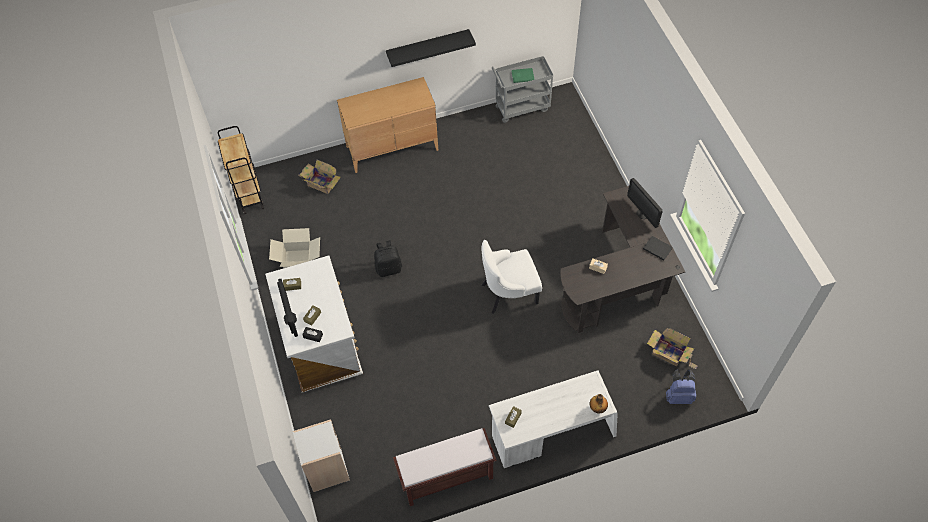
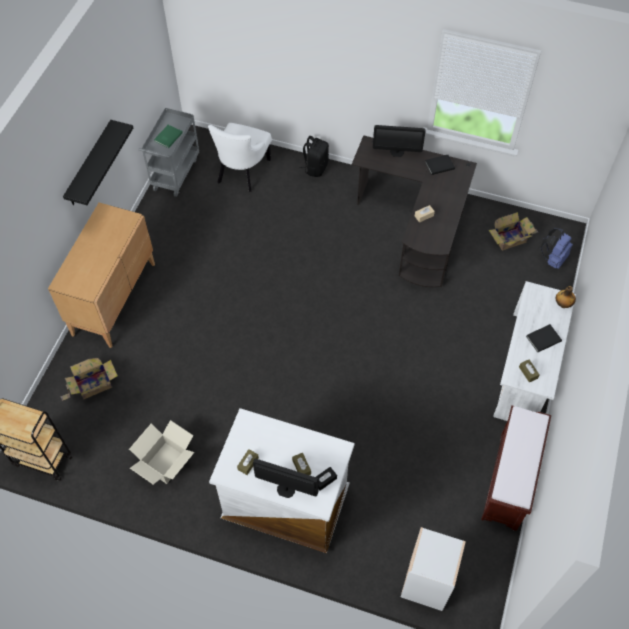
camera: 55 degrees left, 0 degrees up
black backpack [374,240,402,277] -> black backpack moved to [299,136,329,177]
white chair [481,240,542,314] -> white chair moved to [208,123,272,192]
none -> black book [526,324,562,352]

